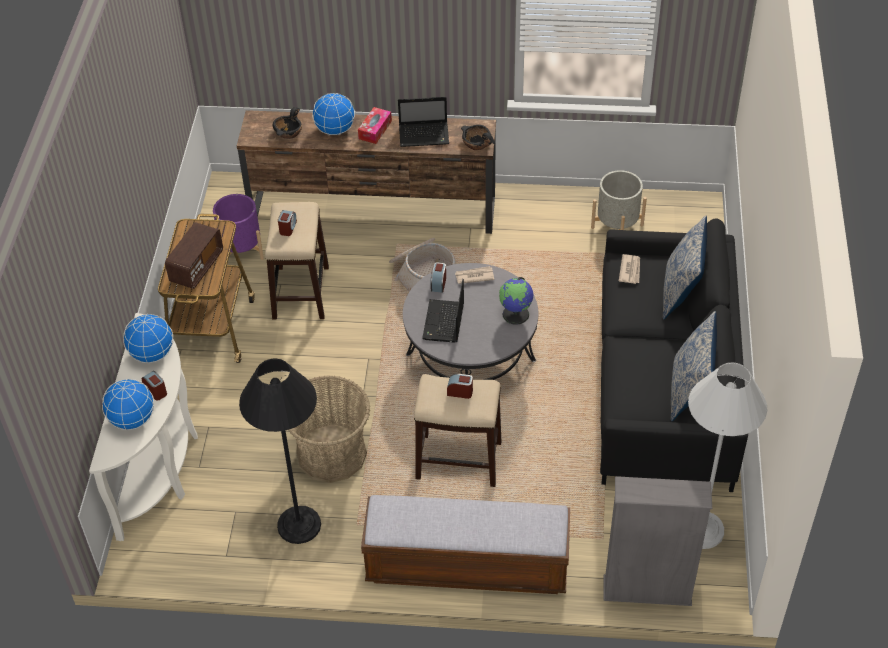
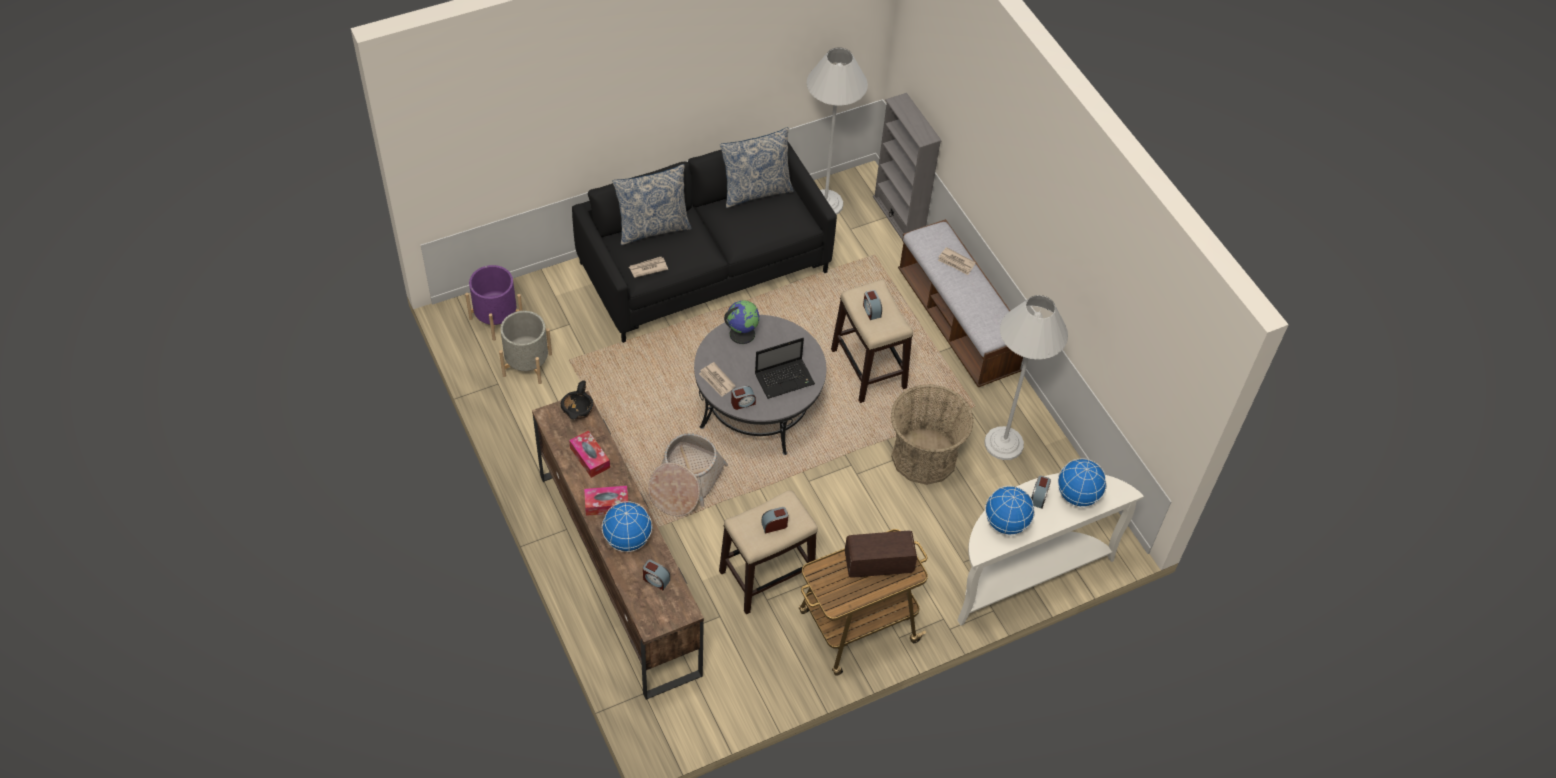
camera: 125 degrees left, 5 degrees up
purple planter [213,194,264,265] -> purple planter moved to [465,265,523,341]
black floor lamp [239,358,321,544] -> white floor lamp [984,295,1068,460]
black bowl [273,107,302,139] -> alarm clock [643,560,670,590]
laptop [398,97,449,147] -> tissue box [569,431,610,478]
none -> newspaper [938,247,976,275]

